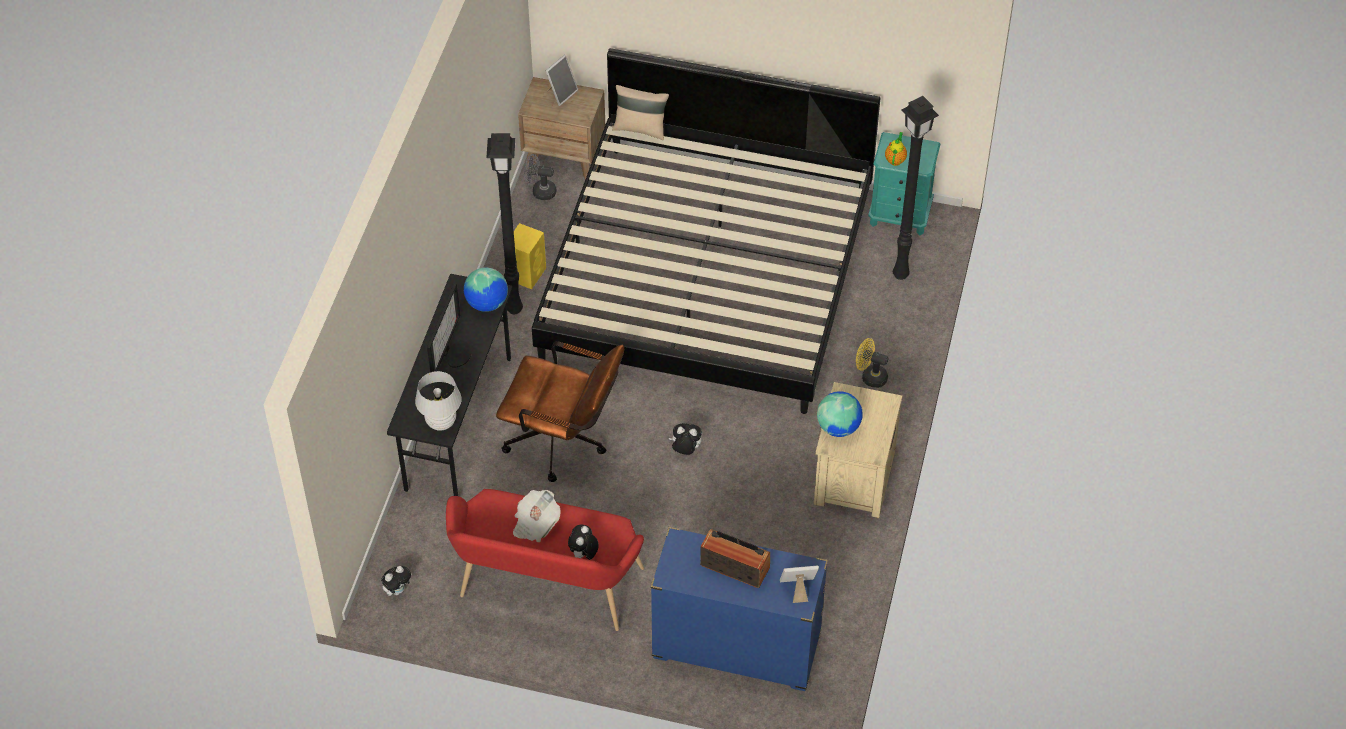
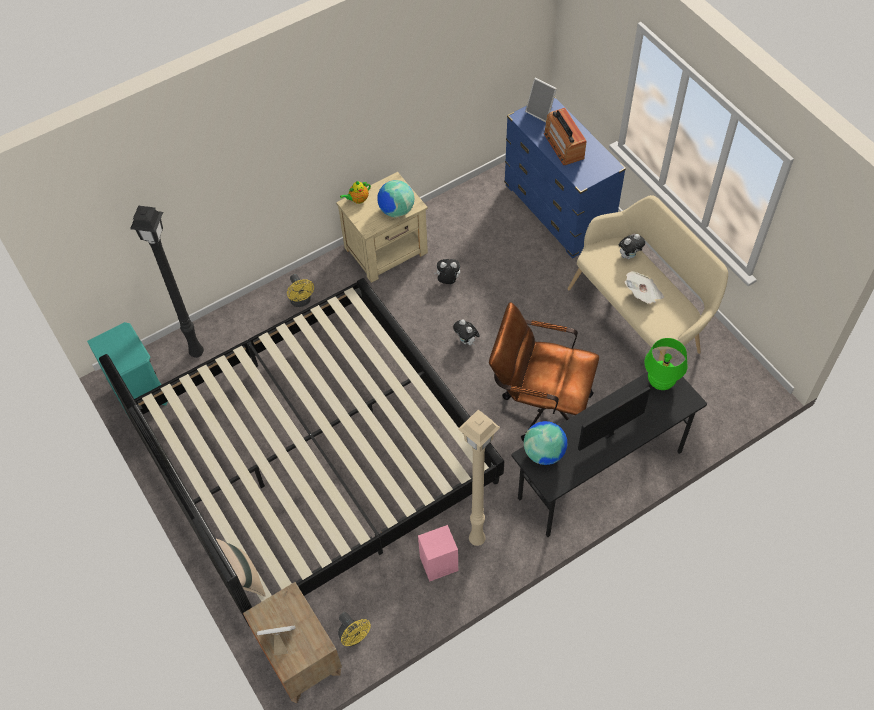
camera: 135 degrees left, 5 degrees up
plush toy [381,566,412,596] -> plush toy moved to [434,259,460,284]
white table lamp [415,371,462,431] -> green table lamp [644,338,688,390]
red bench [446,489,644,631] -> beige bench [568,195,728,361]
black floor lamp [487,133,523,314] -> beige floor lamp [458,410,500,546]
brown office chair [496,341,624,482] -> brown office chair turned 45 degrees counterclockwise [489,302,599,442]
yellow speaker [514,223,546,289] -> pink speaker [418,525,458,581]
grey fan [524,154,557,200] -> yellow fan [338,612,371,646]
teapot [885,132,907,166] -> teapot moved to [340,181,371,204]

